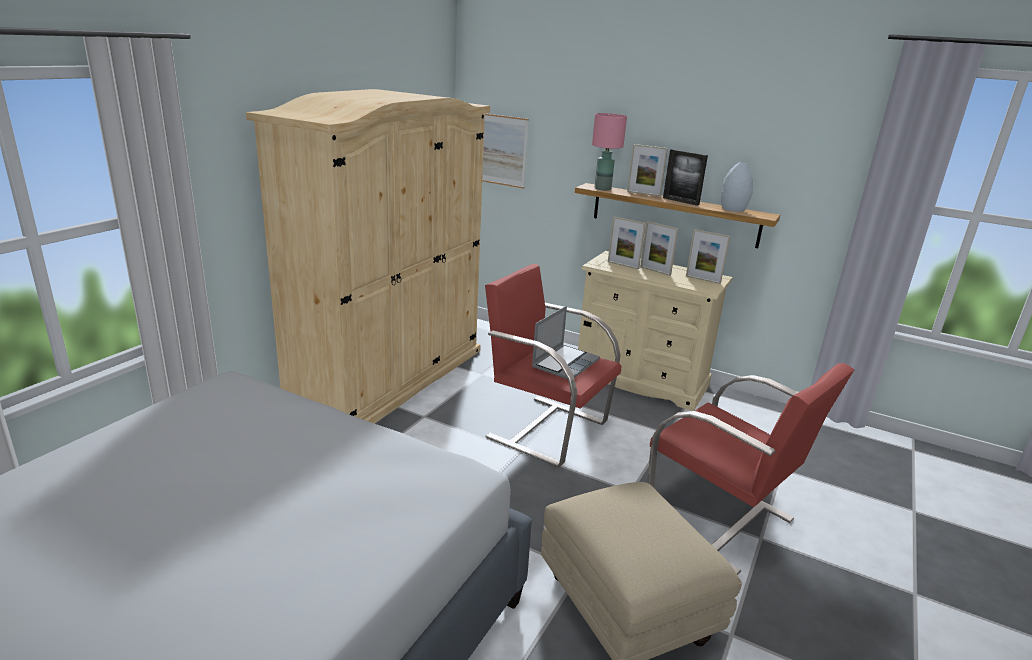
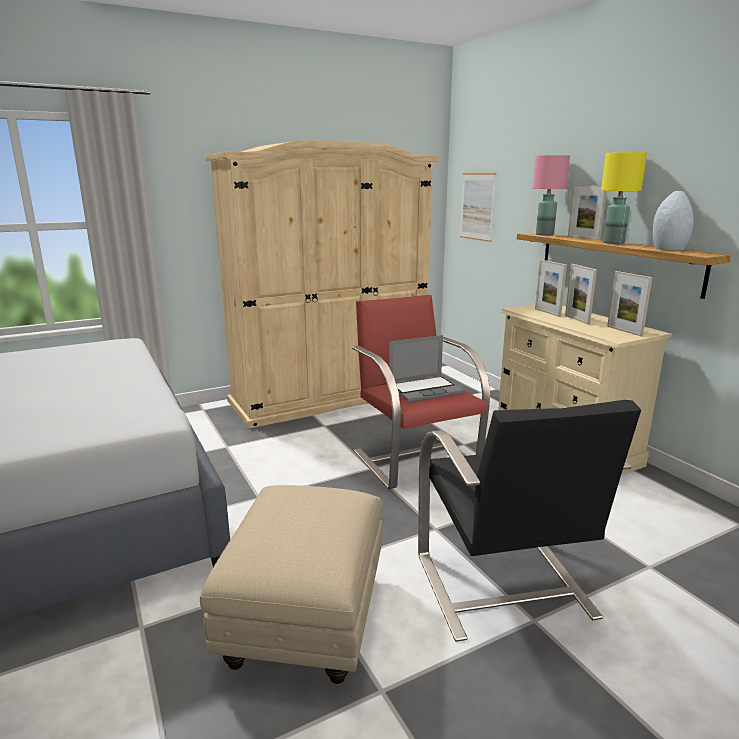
camera: 35 degrees right, 5 degrees down
red armchair [647,363,854,575] -> black armchair [418,400,641,642]
picture frame [663,149,708,206] -> yellow table lamp [601,152,647,244]

